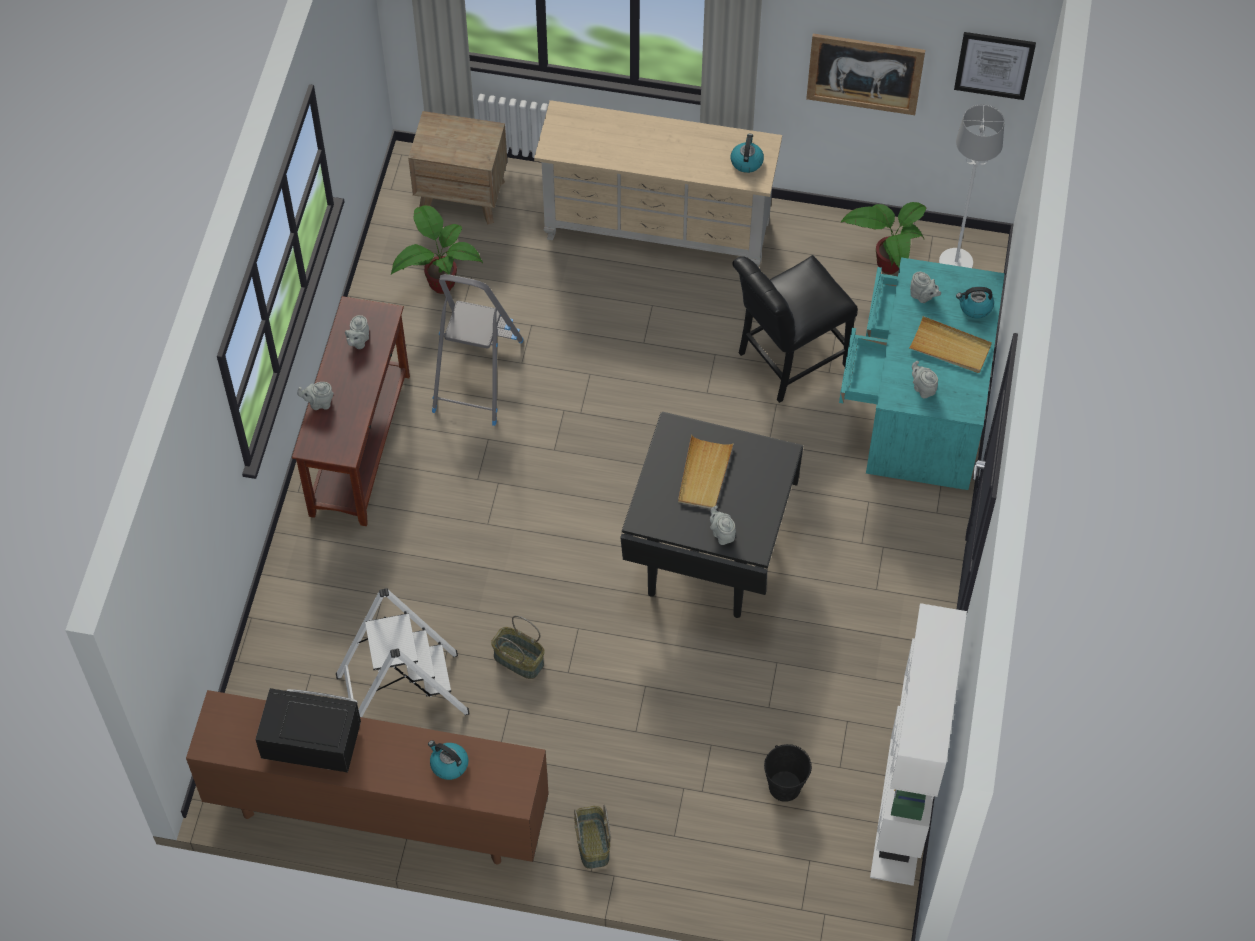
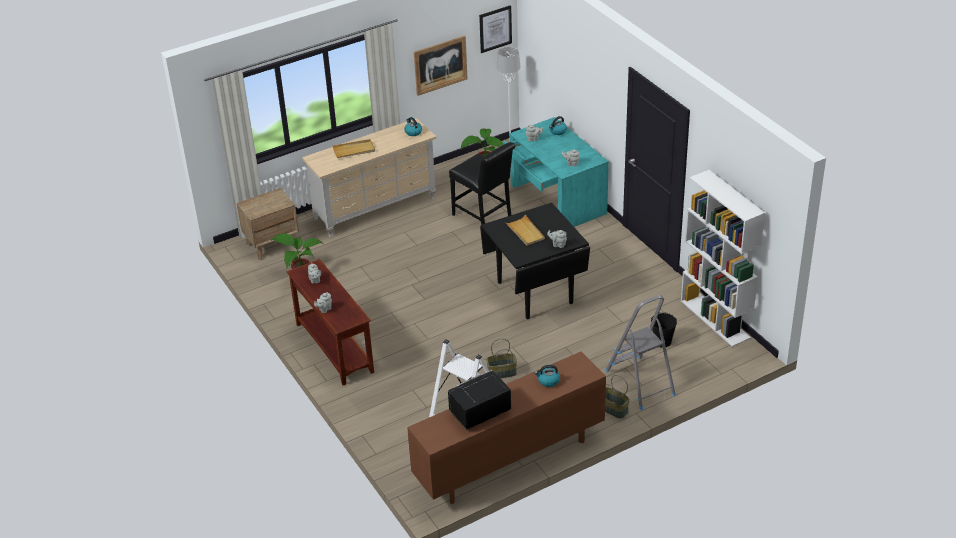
camera: 40 degrees left, 20 degrees down
grey step ladder [432,274,524,426] -> grey step ladder moved to [606,295,676,410]
black chair [732,255,858,403] -> black chair turned 60 degrees counterclockwise [449,142,515,225]
beige tray [909,316,992,373] -> beige tray moved to [332,139,375,158]

